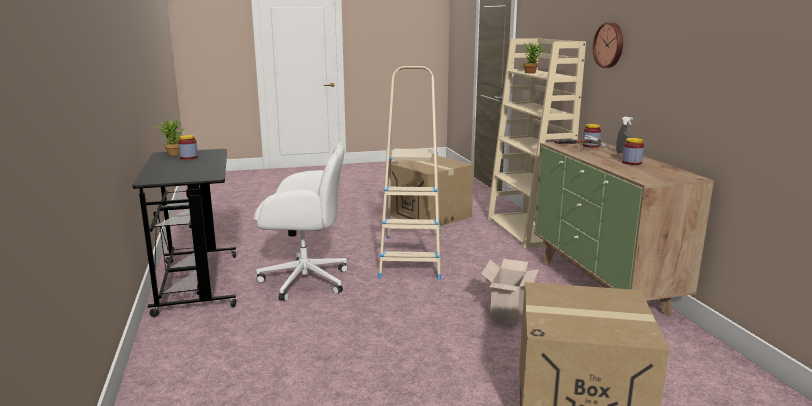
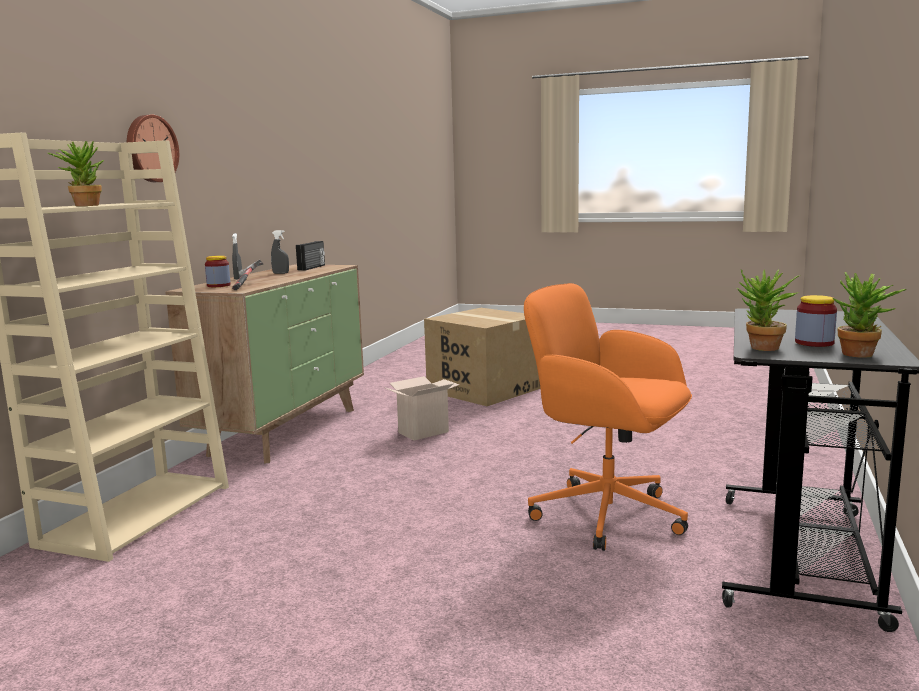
camera: 145 degrees left, 5 degrees down
white office chair [254,143,348,301] -> orange office chair [524,283,692,551]
beige step ladder [378,66,441,280] -> none
cardboard box [390,154,474,226] -> none
jar [622,138,644,165] -> grey spray bottle [271,230,289,274]
none -> radio [296,241,325,270]
none -> potted plant [737,270,799,351]

